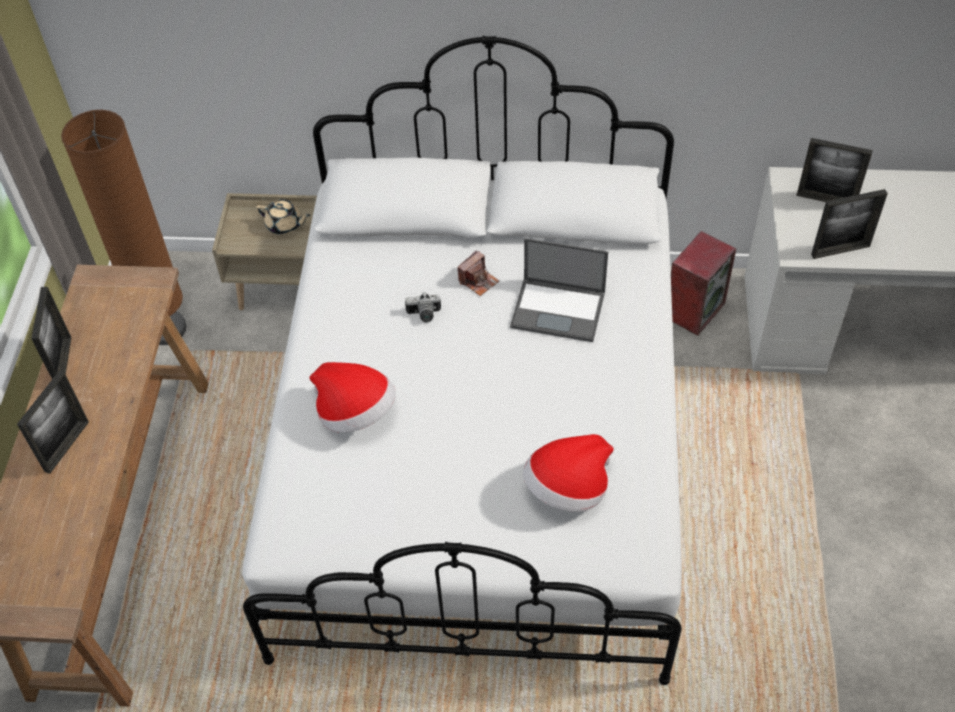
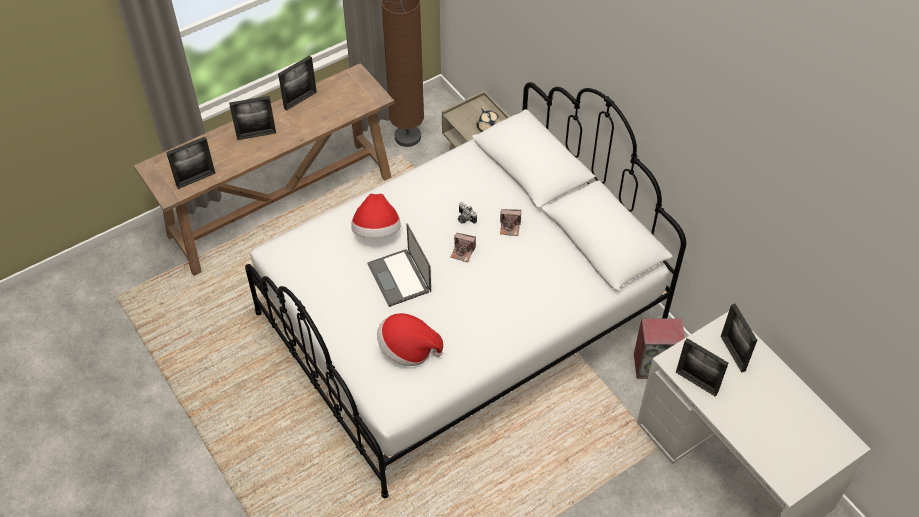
camera: 50 degrees right, 0 degrees up
laptop [510,238,608,342] -> laptop moved to [367,223,431,307]
none -> picture frame [166,137,215,189]
none -> camera [451,233,476,262]

